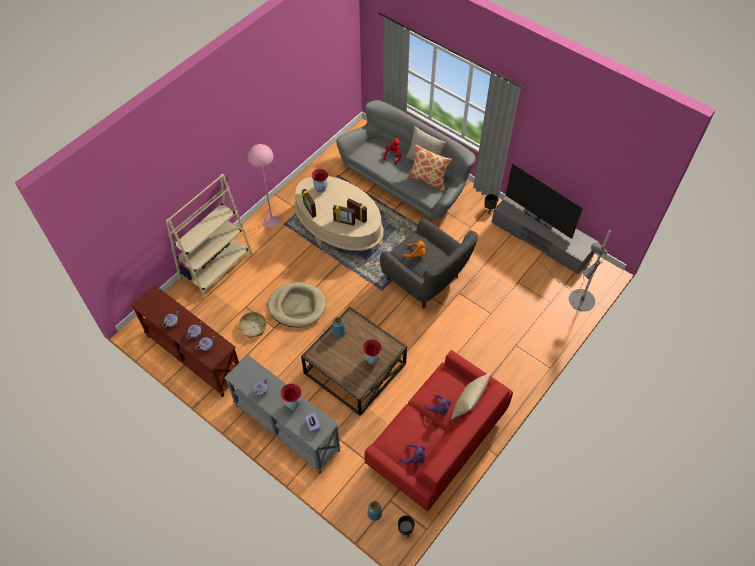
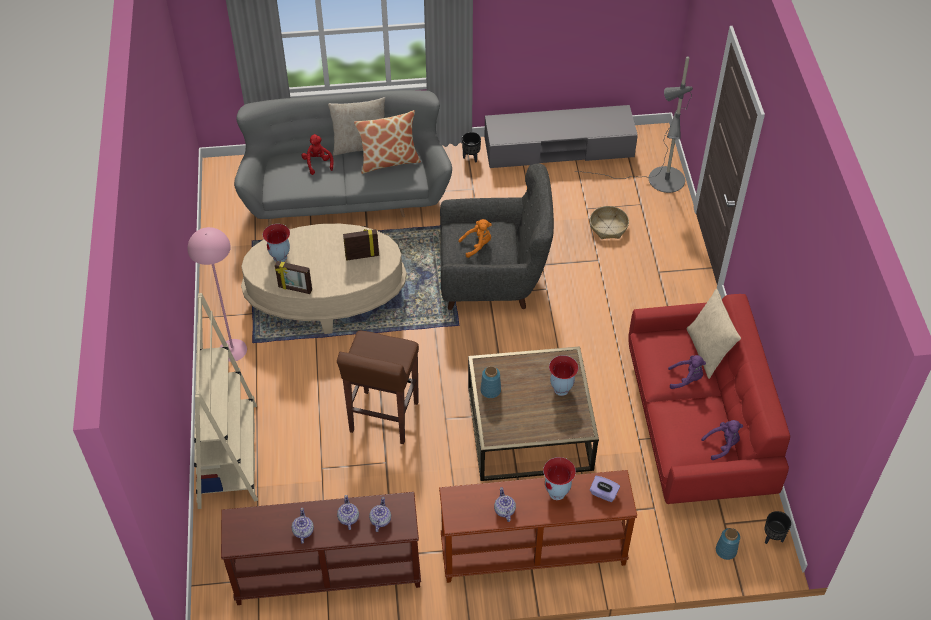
camera: 45 degrees left, 5 degrees down
grey console table [224,355,341,474] -> brown console table [439,470,637,583]
basket [238,312,266,338] -> basket moved to [590,206,629,239]
beige dog bed [268,282,326,327] -> brown stool [337,331,419,444]
picture frame [333,205,355,226] -> none
television [506,163,583,239] -> none

